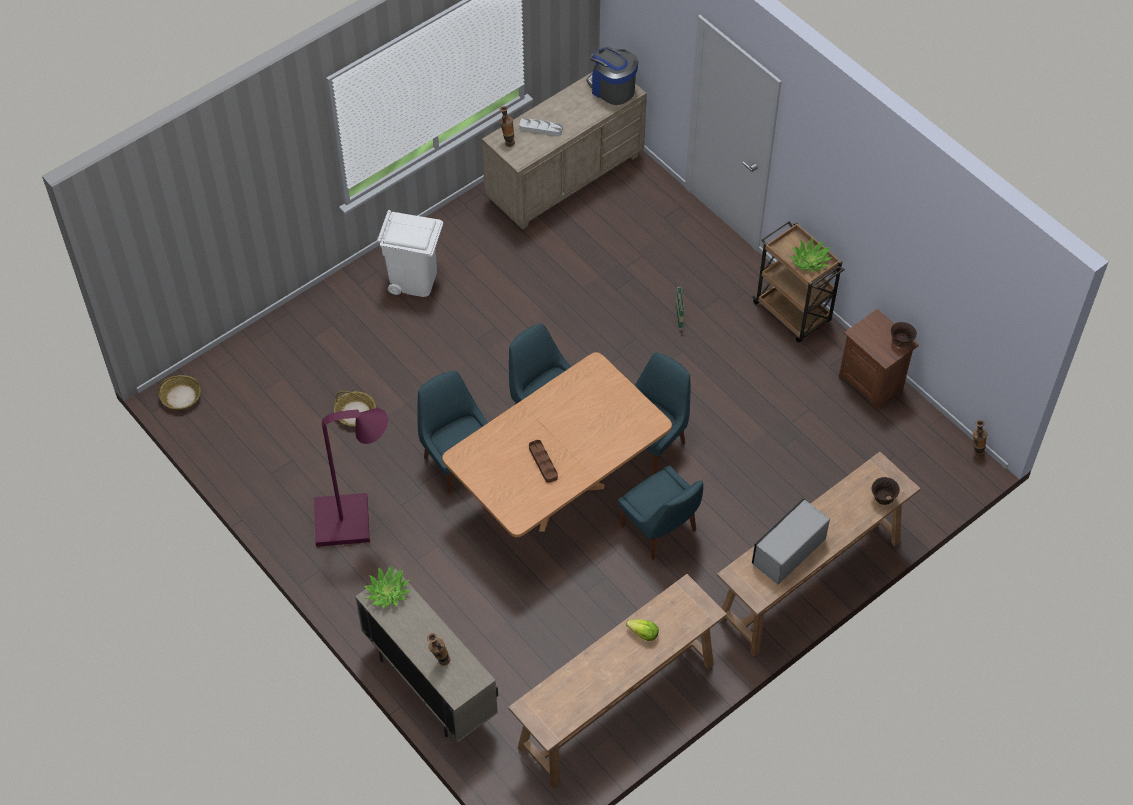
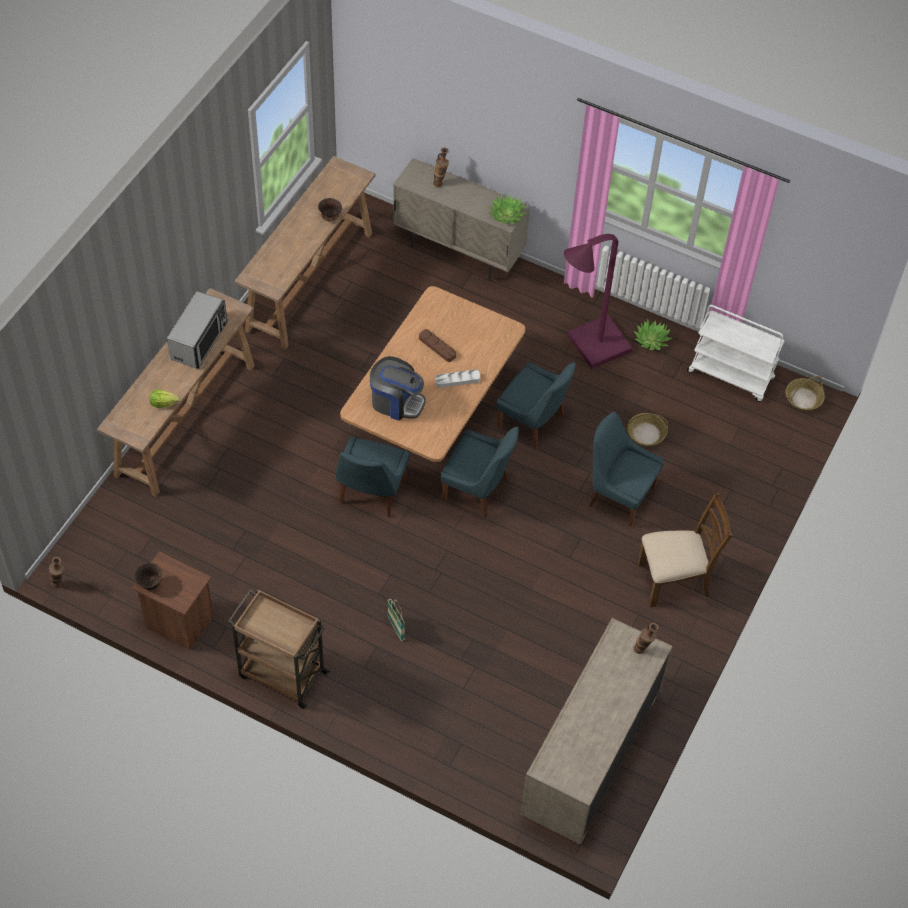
camera: 155 degrees right, 0 degrees up
white trash can [377,210,443,297] -> brown chair [637,492,733,607]
grey tray [519,118,563,136] -> grey tray moved to [435,369,480,388]
coffee machine [587,47,639,105] -> coffee machine moved to [370,356,426,421]
blue chair [618,465,703,560] -> blue chair moved to [589,412,664,527]
lettuce [626,619,659,641] -> lettuce moved to [150,390,180,408]
potted plant [790,237,832,272] -> potted plant moved to [633,319,672,350]
brown bowl [871,477,900,505] -> brown bowl moved to [318,198,342,222]
none -> white cart [687,305,784,402]

